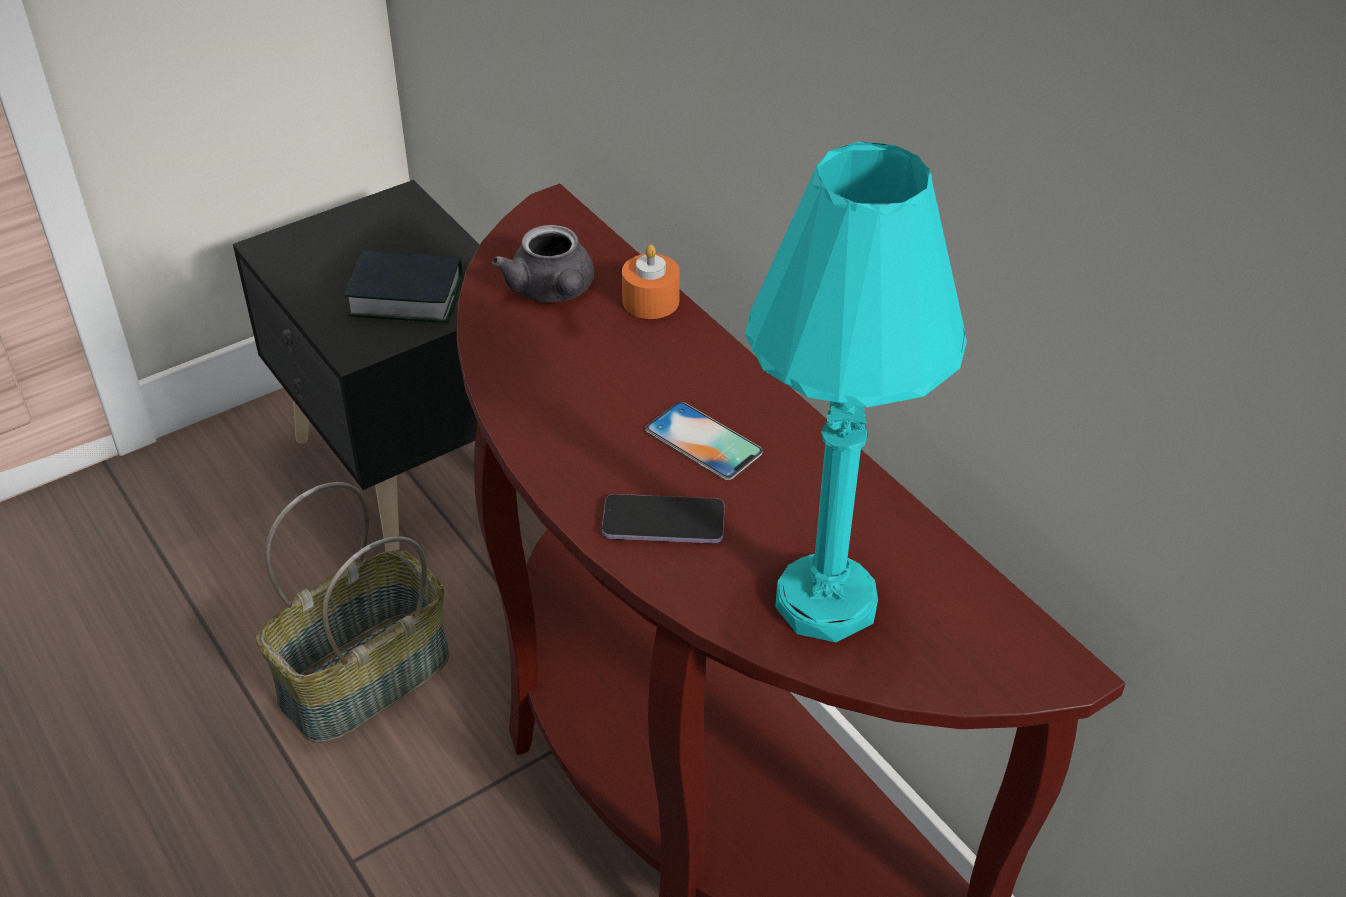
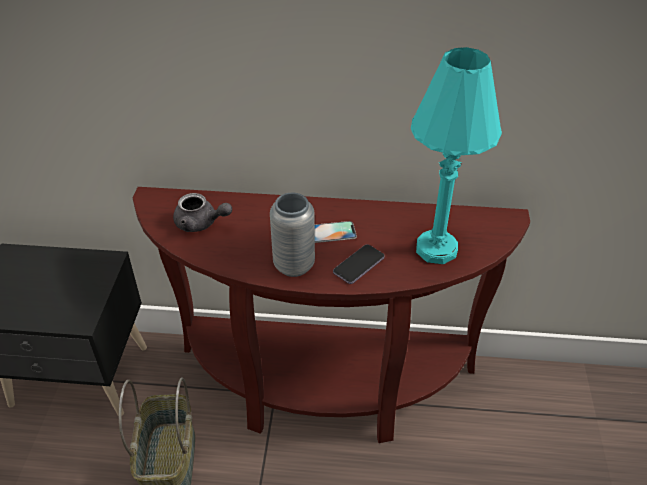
camera: 50 degrees left, 0 degrees up
book [345,251,462,323] -> none
orange candle [622,245,680,319] -> none
none -> grey vase [270,193,315,277]

